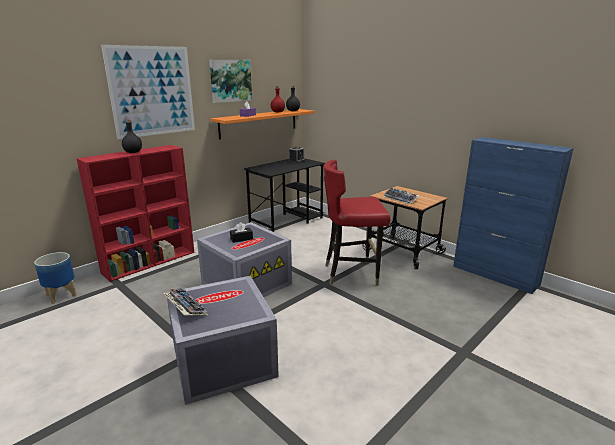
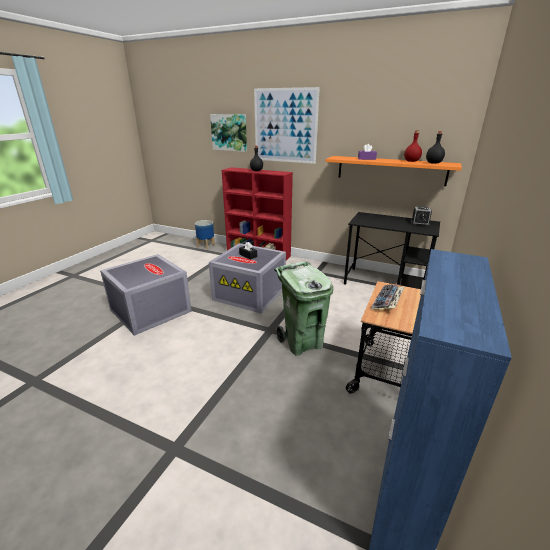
camera: 70 degrees right, 5 degrees up
keyboard [163,288,208,315] -> none
picture [209,60,252,103] -> picture moved to [210,114,247,152]
red chair [324,160,390,286] -> green trash can [274,262,333,356]

